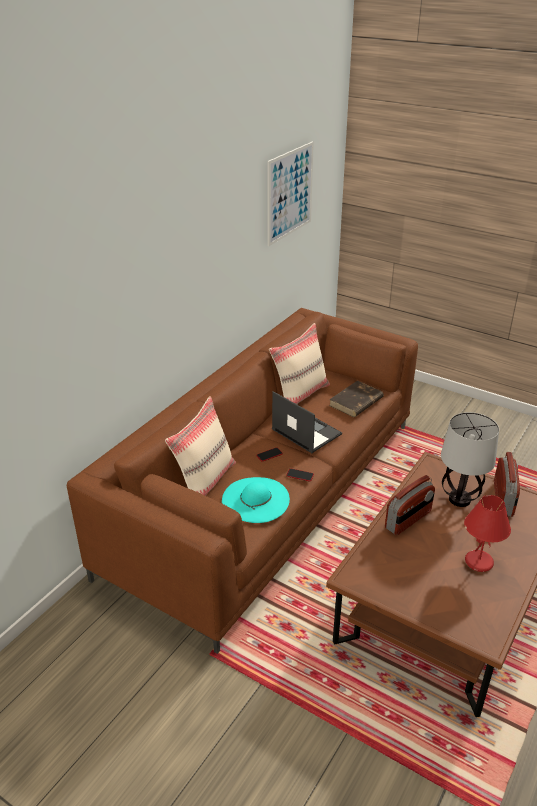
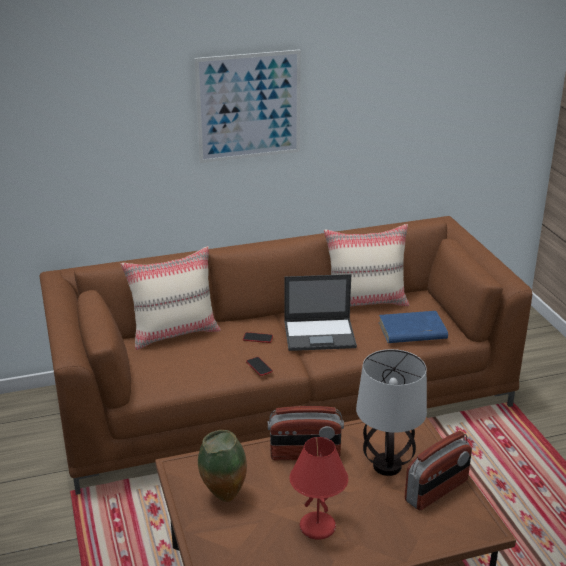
camera: 40 degrees right, 5 degrees down
turquoise hat [222,477,290,523] -> none
picture [268,142,314,246] -> picture moved to [195,50,301,163]
laptop [272,391,342,453] -> laptop turned 90 degrees clockwise [284,274,357,351]
brown book [329,381,384,417] -> blue book [379,311,448,343]
none -> vase [198,430,247,502]

